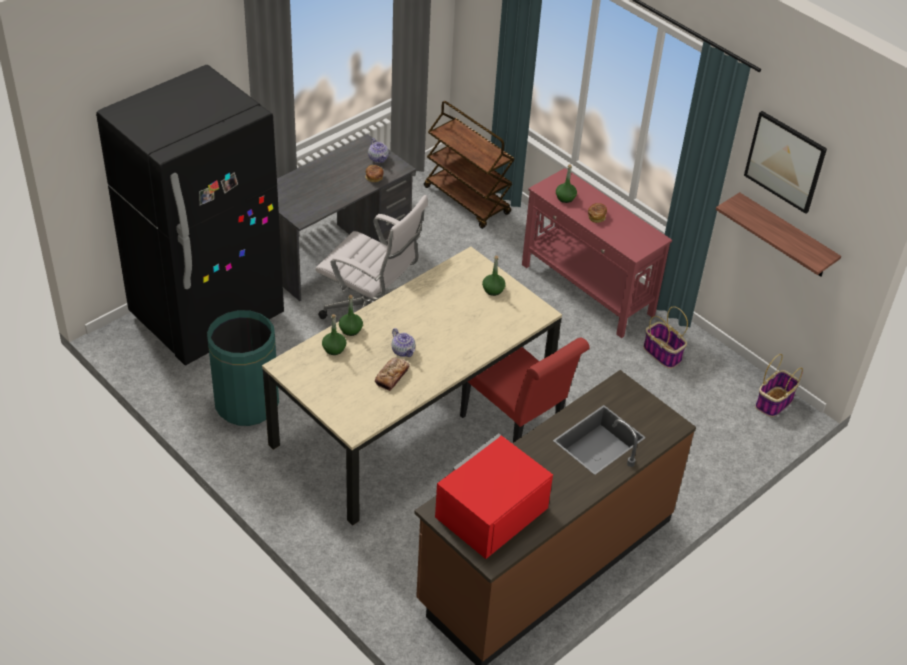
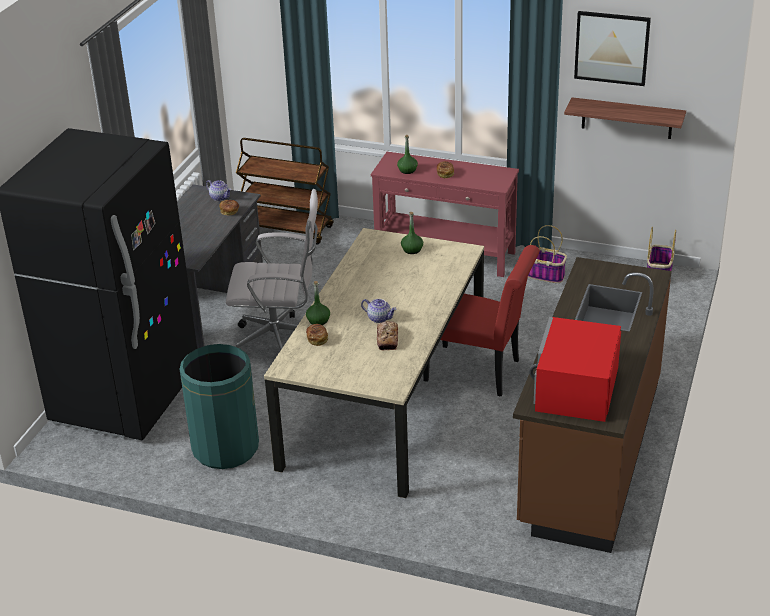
camera: 25 degrees left, 10 degrees down
green bottle [322,314,346,355] -> bread [306,324,328,346]

